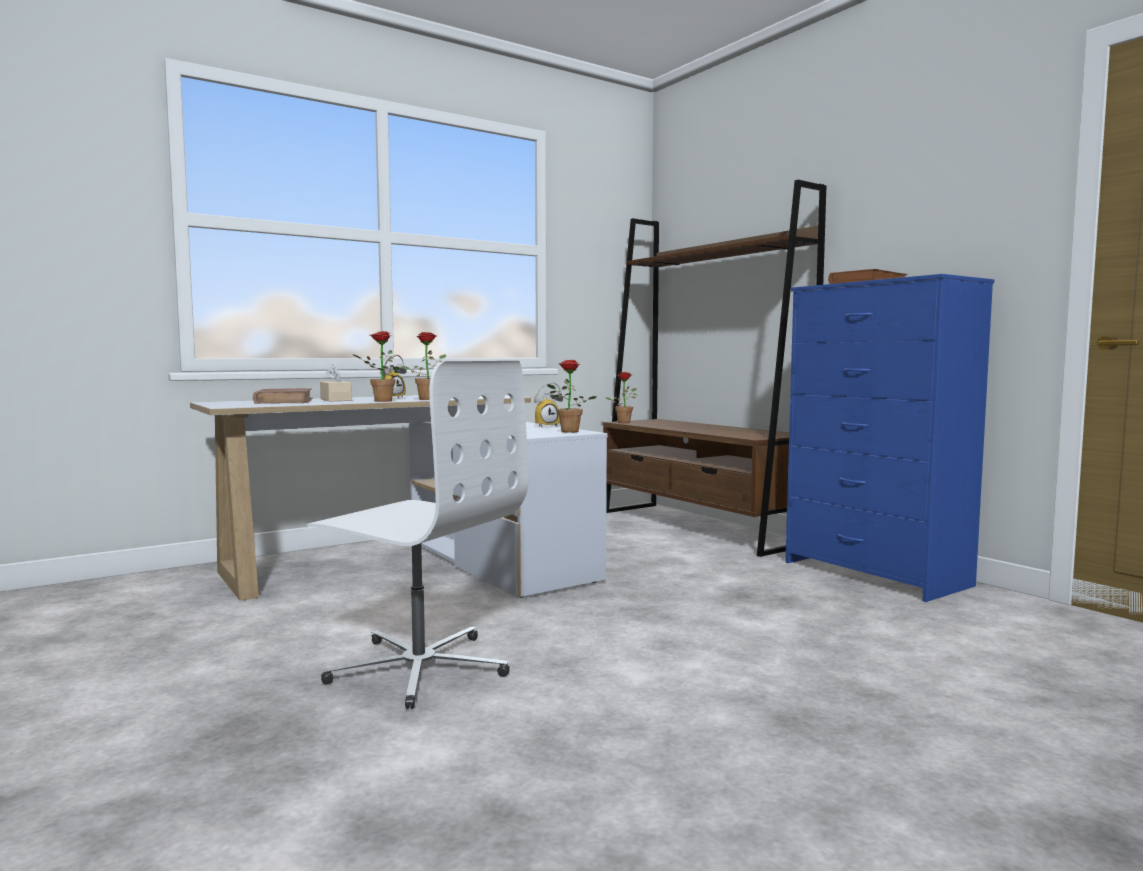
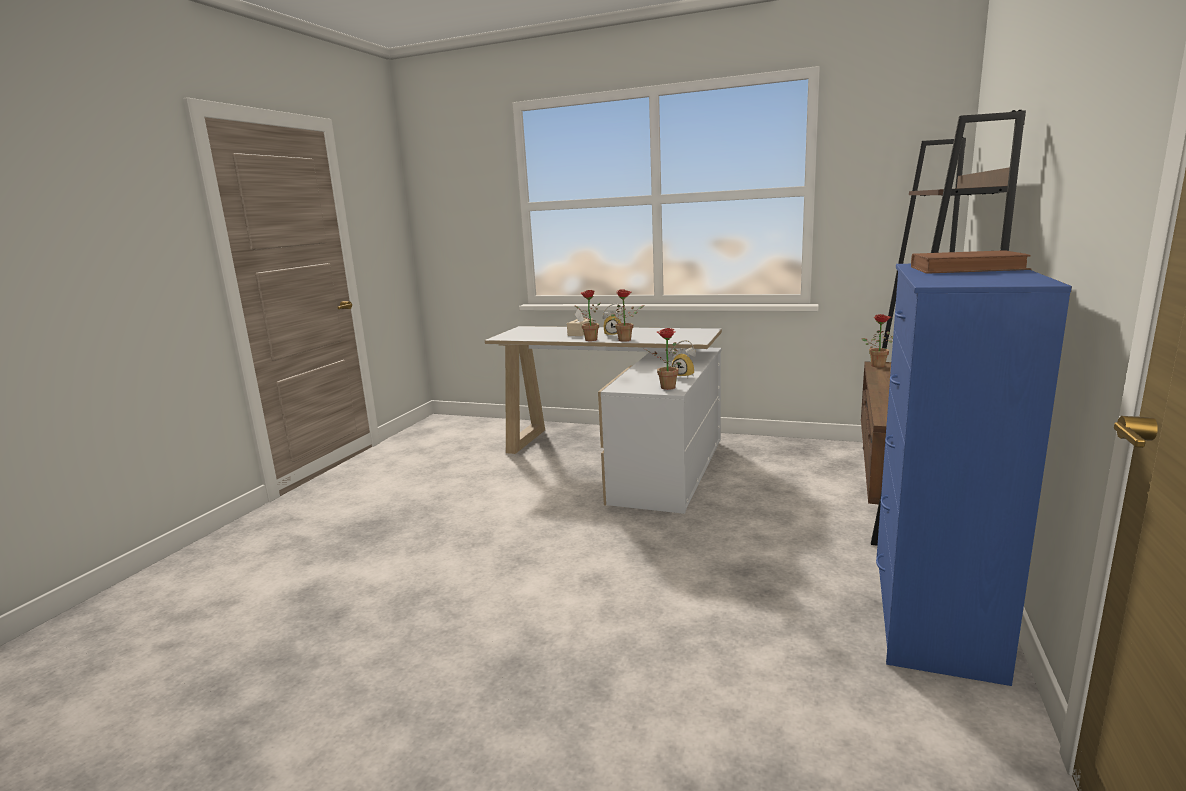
camera: 55 degrees right, 10 degrees up
brown book [253,388,313,404] -> none
white office chair [305,361,528,709] -> none

